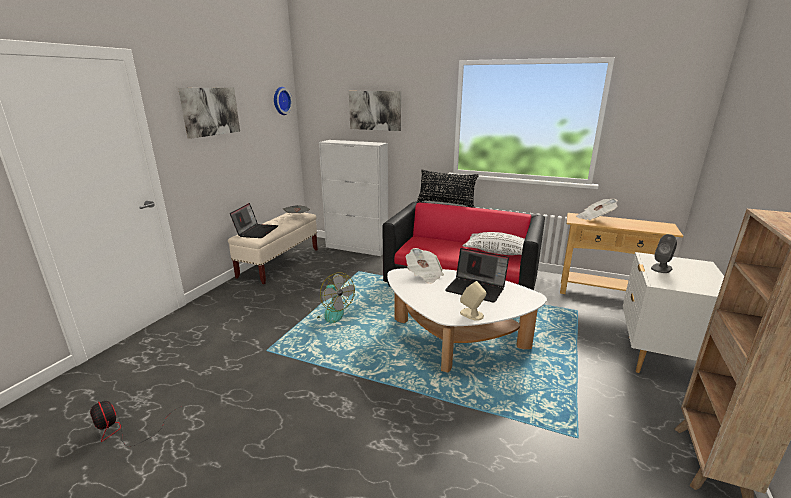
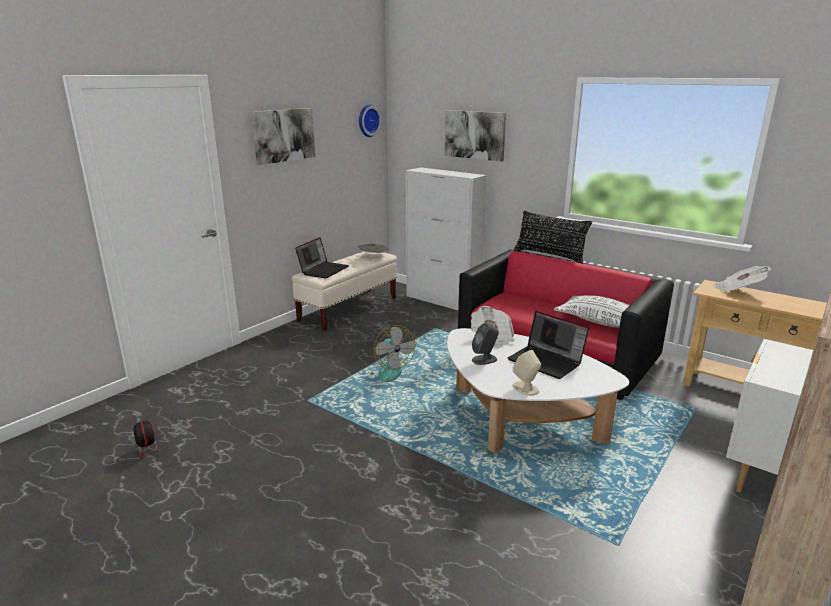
camera: 15 degrees right, 0 degrees up
grey speaker [651,234,677,273] -> grey speaker moved to [472,323,499,365]

